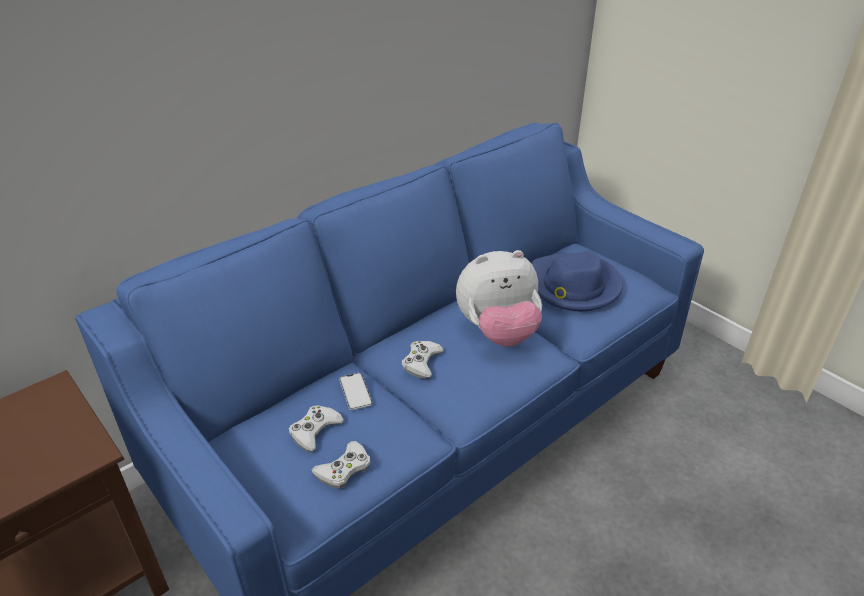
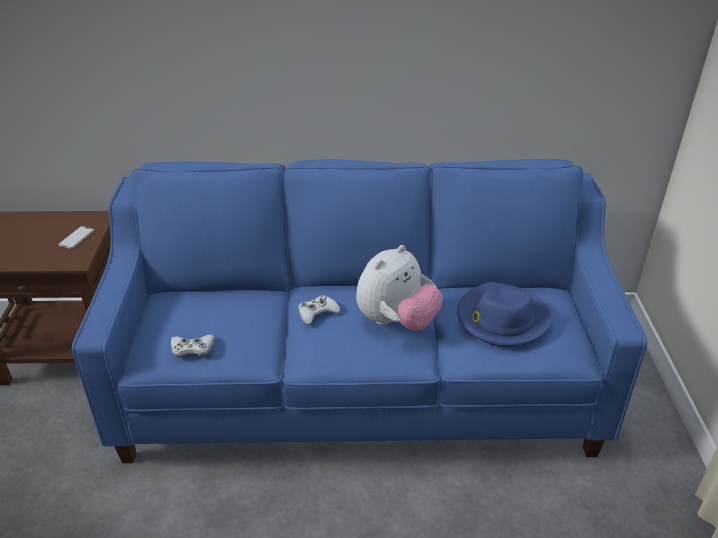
camera: 40 degrees right, 0 degrees up
white game controller [289,405,344,452] -> none
phone [339,373,373,410] -> phone moved to [58,226,94,249]
plush toy [456,250,542,347] -> plush toy turned 75 degrees counterclockwise [356,245,443,331]

